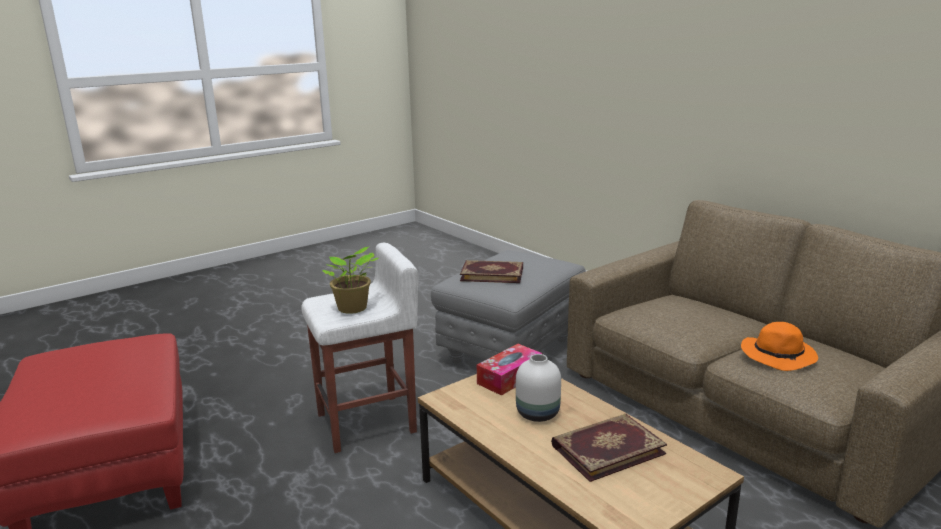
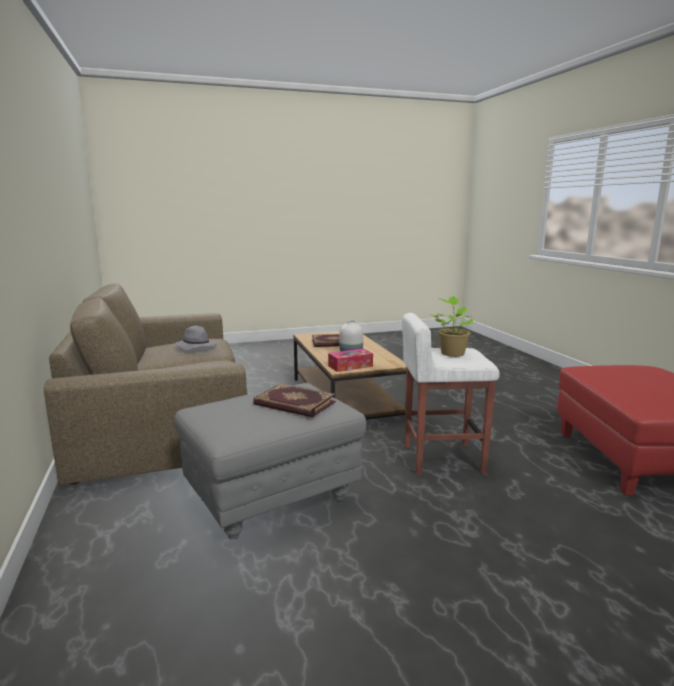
camera: 160 degrees left, 5 degrees down
orange hat [741,322,818,371] -> grey hat [175,326,217,350]

